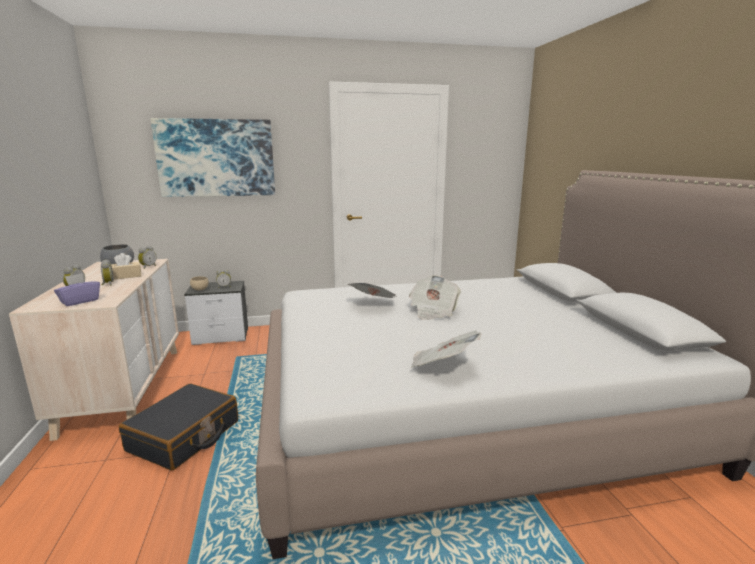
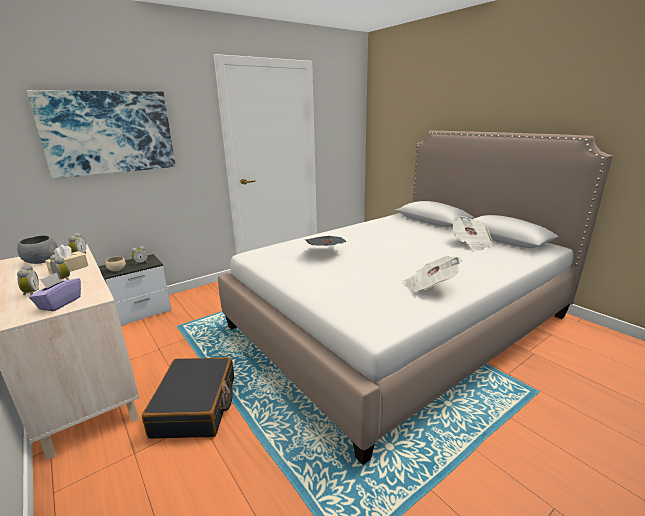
camera: 25 degrees left, 5 degrees up
newspaper [409,275,461,320] -> newspaper moved to [452,216,493,251]

